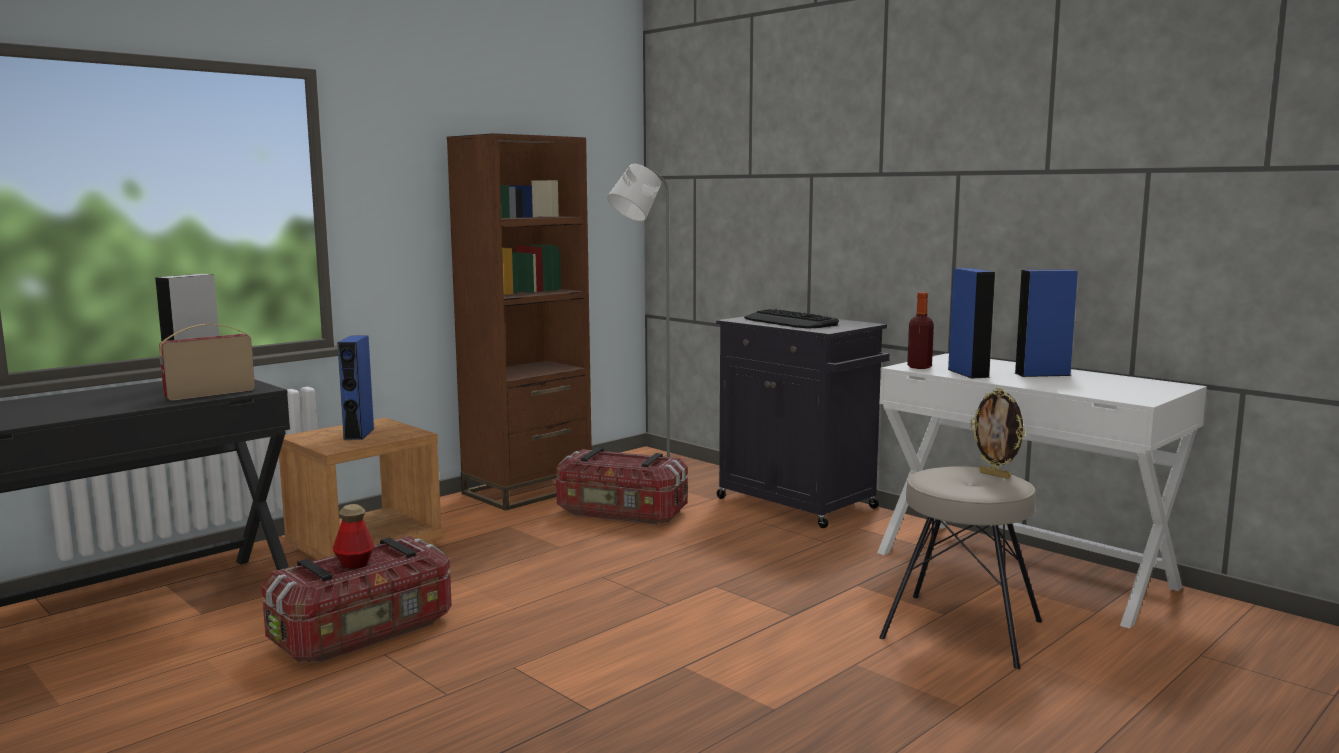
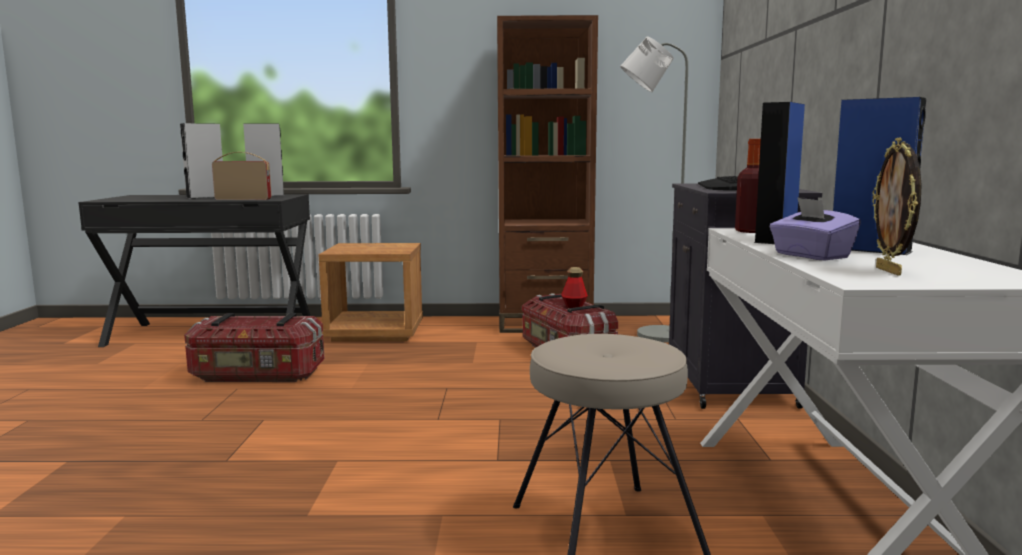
camera: 45 degrees right, 0 degrees up
bottle [333,504,374,569] -> bottle moved to [561,267,588,308]
blue speaker [337,336,374,440] -> none
picture frame [970,388,1026,479] -> picture frame moved to [872,137,922,275]
none -> grey speaker [180,123,223,199]
none -> purple tissue box [769,197,861,260]

